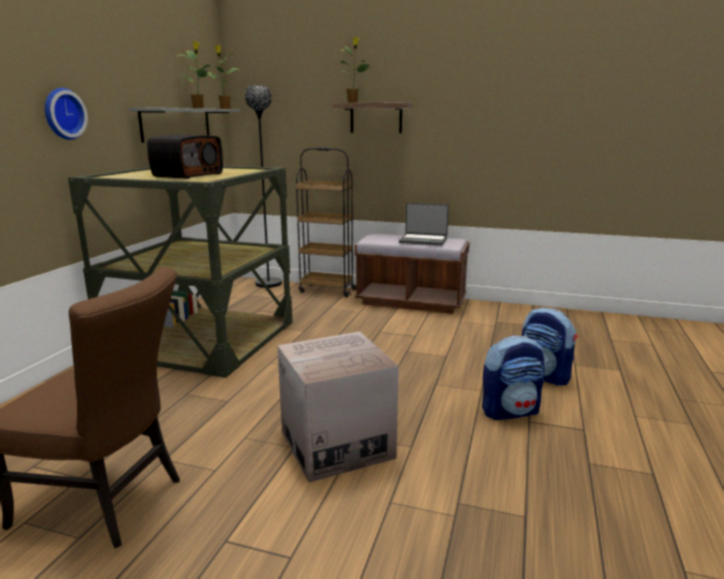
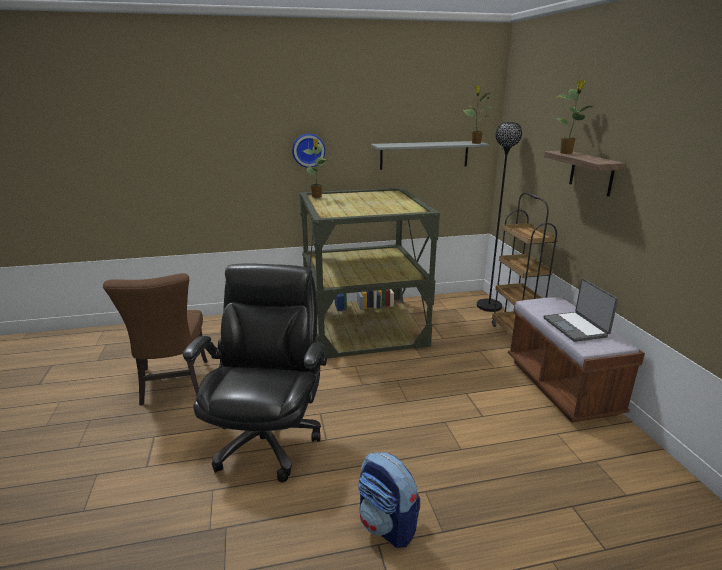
camera: 60 degrees right, 5 degrees up
radio [147,135,223,179] -> none
potted plant [178,41,211,109] -> potted plant moved to [303,139,326,198]
cardboard box [277,332,399,483] -> black office chair [183,263,327,482]
backpack [522,308,578,386] -> none

